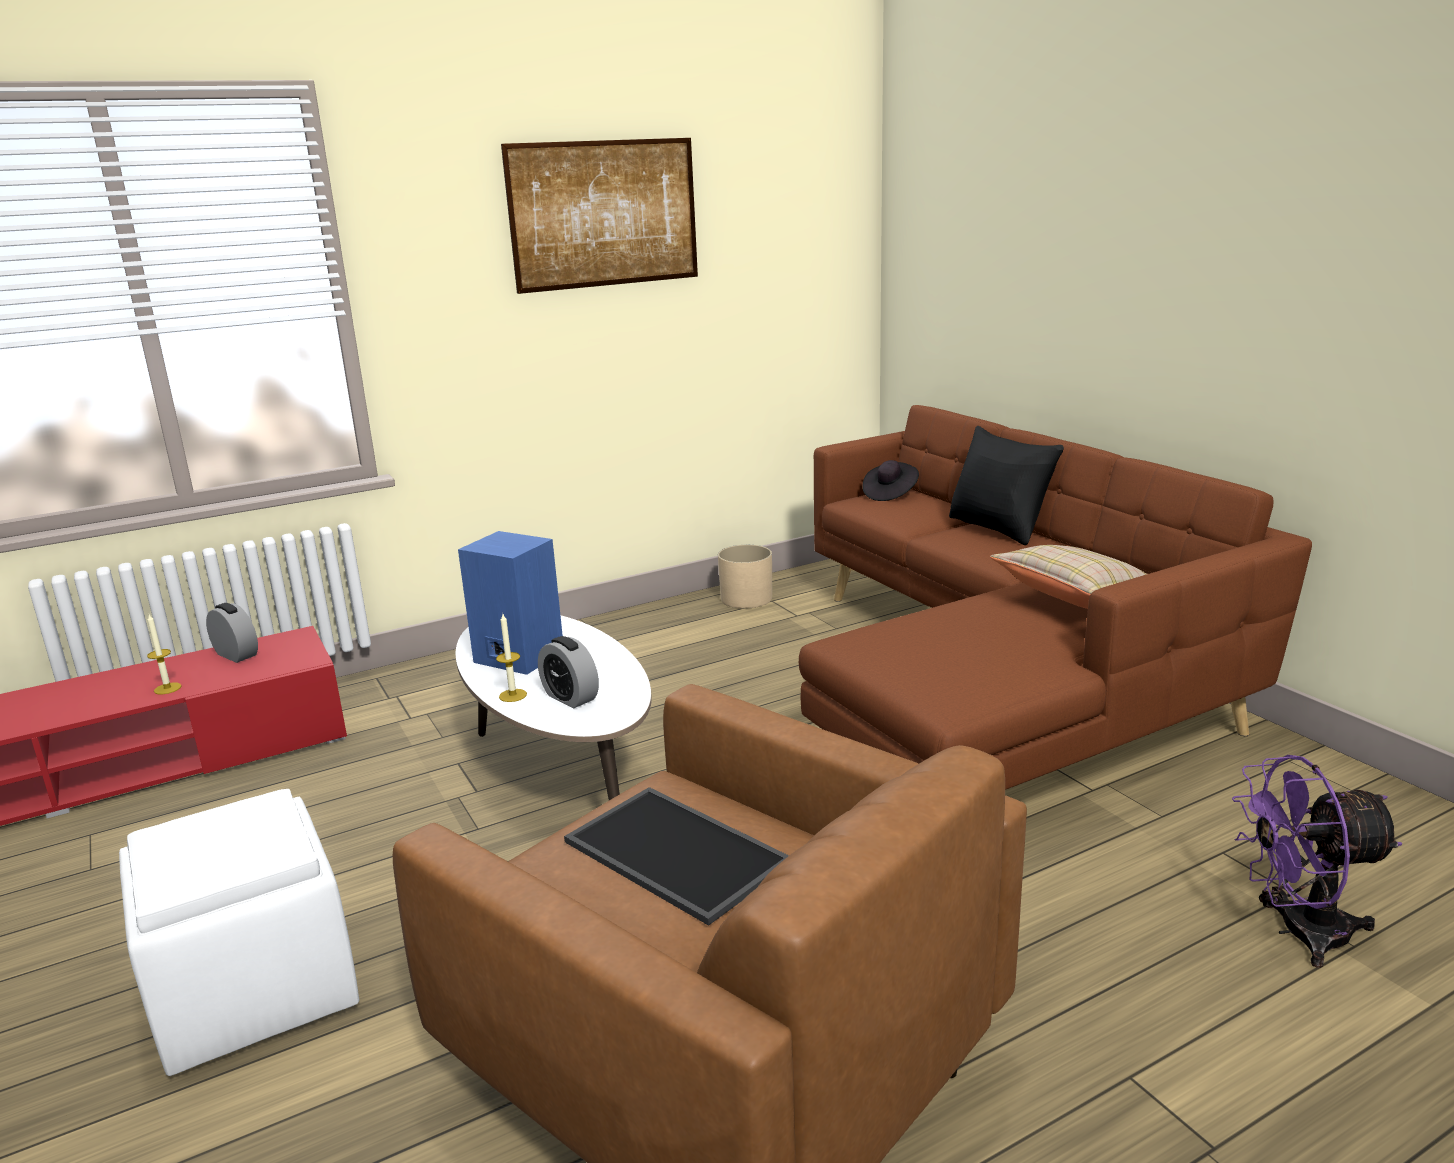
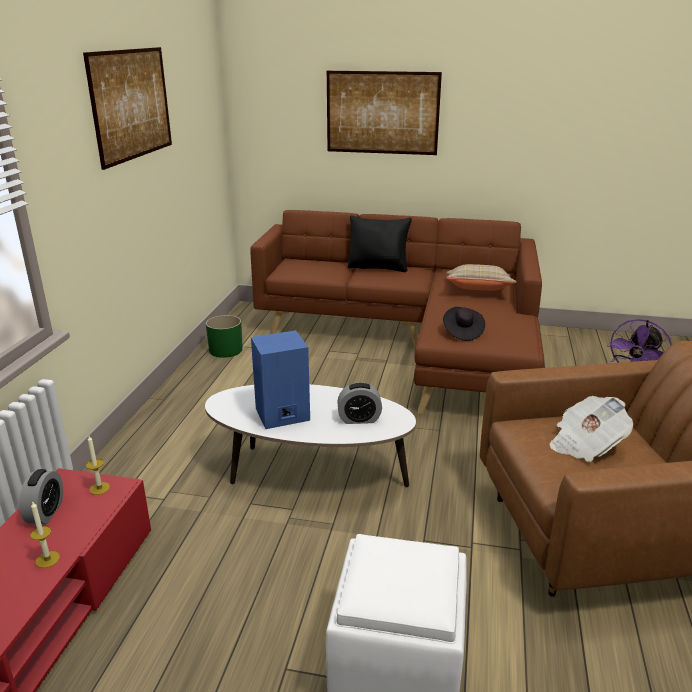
camera: 50 degrees left, 5 degrees up
alarm clock [206,603,258,663] -> alarm clock turned 105 degrees clockwise [19,469,63,524]
candle [496,614,527,702] -> candle moved to [86,436,110,495]
tray [564,787,789,926] -> newspaper [550,396,633,462]
beige planter [718,545,772,608] -> green planter [206,315,243,358]
black hat [862,460,919,501] -> black hat moved to [443,307,485,341]
none -> picture [327,71,442,155]

